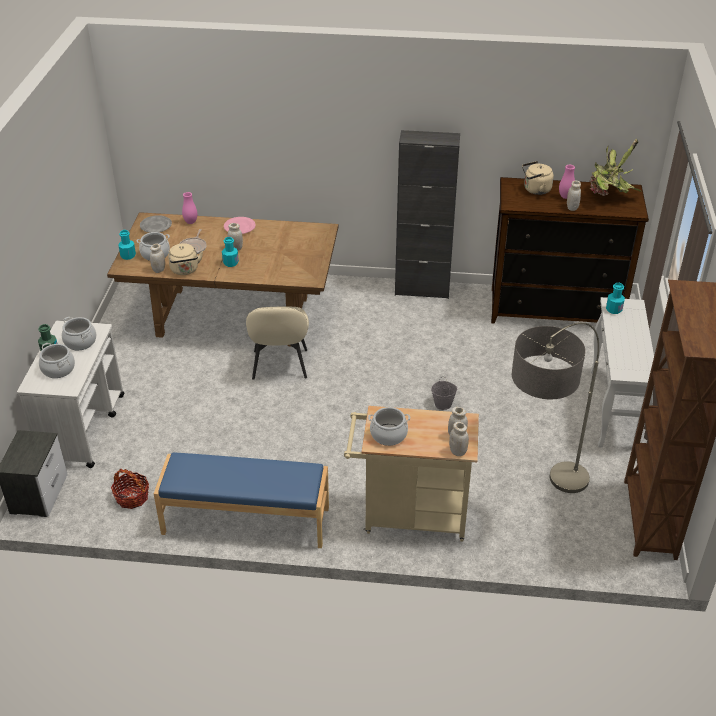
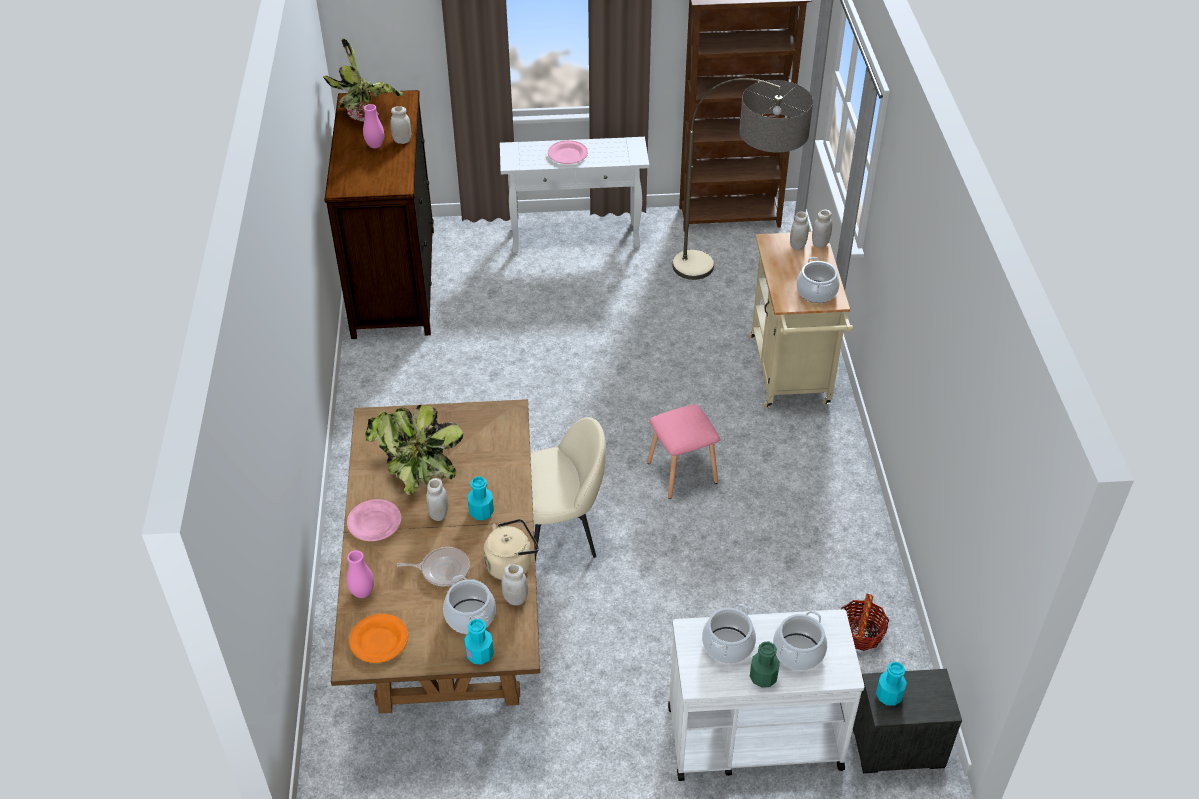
camera: 100 degrees left, 5 degrees up
grey plate [140,215,172,233] -> orange plate [349,614,408,663]
blue bench [154,452,329,548] -> none
black cabinet [395,130,460,299] -> none
grey bucket [431,377,457,410] -> none
beige kettle [522,161,554,195] -> none
turquoise bottle [606,283,625,314] -> turquoise bottle moved to [876,662,907,706]
none -> potted plant [365,405,463,495]
none -> pink plate [548,140,588,164]
none -> pink stool [647,404,720,499]

